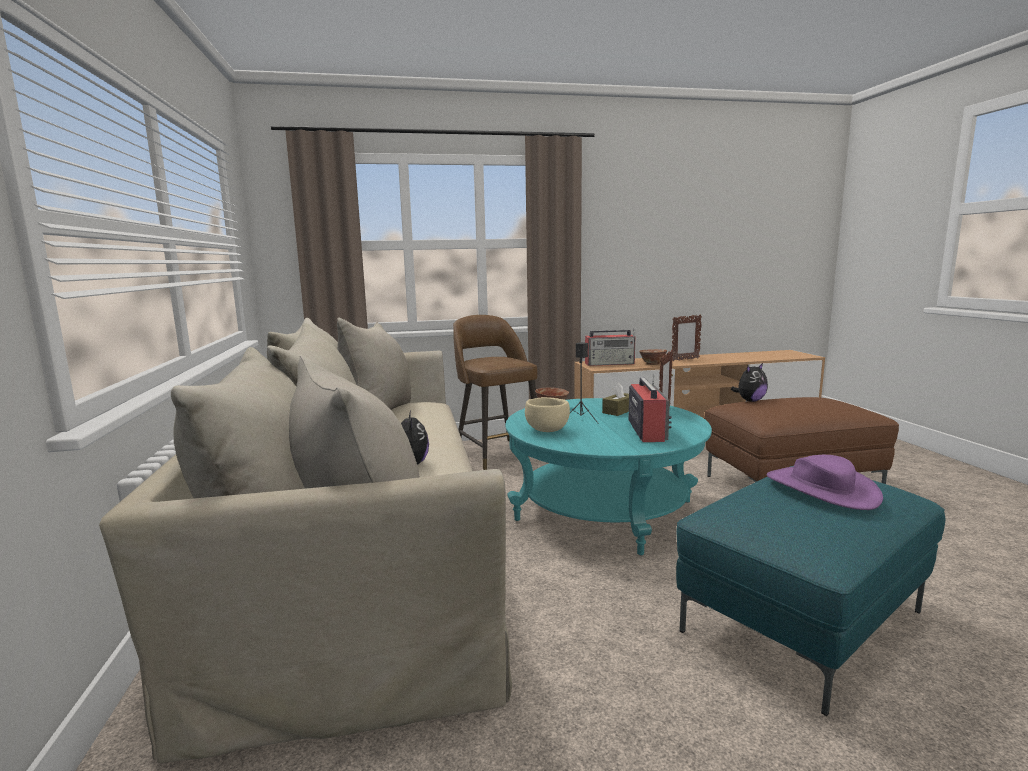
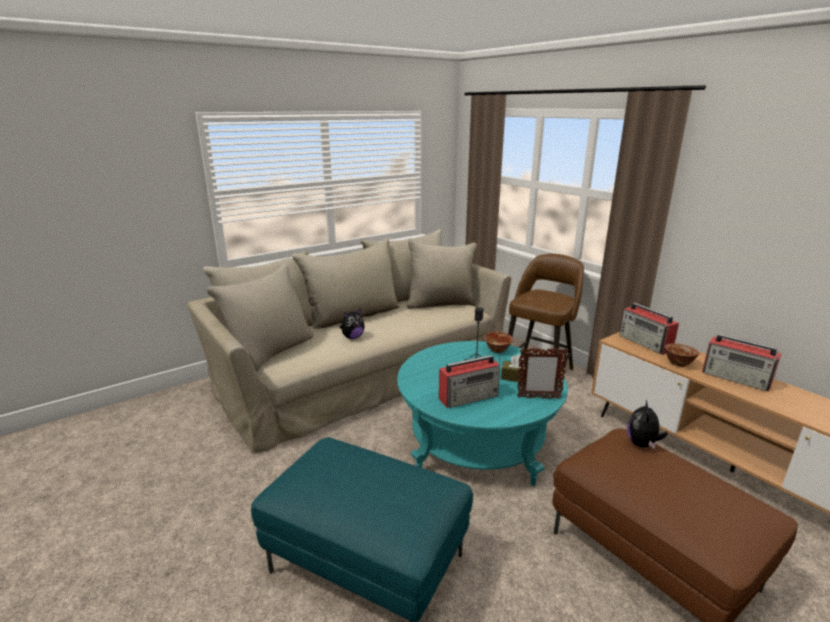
camera: 65 degrees right, 10 degrees up
beige bowl [525,397,570,432] -> none
picture frame [672,315,702,361] -> radio [702,334,781,392]
plush toy [731,363,768,402] -> plush toy turned 75 degrees clockwise [627,400,668,449]
purple hat [767,455,883,510] -> none

